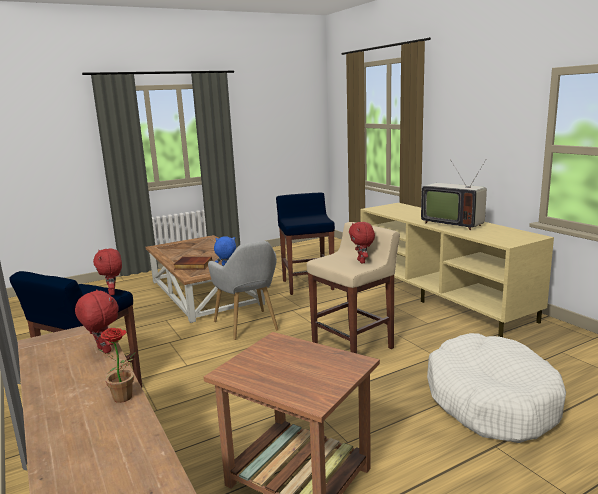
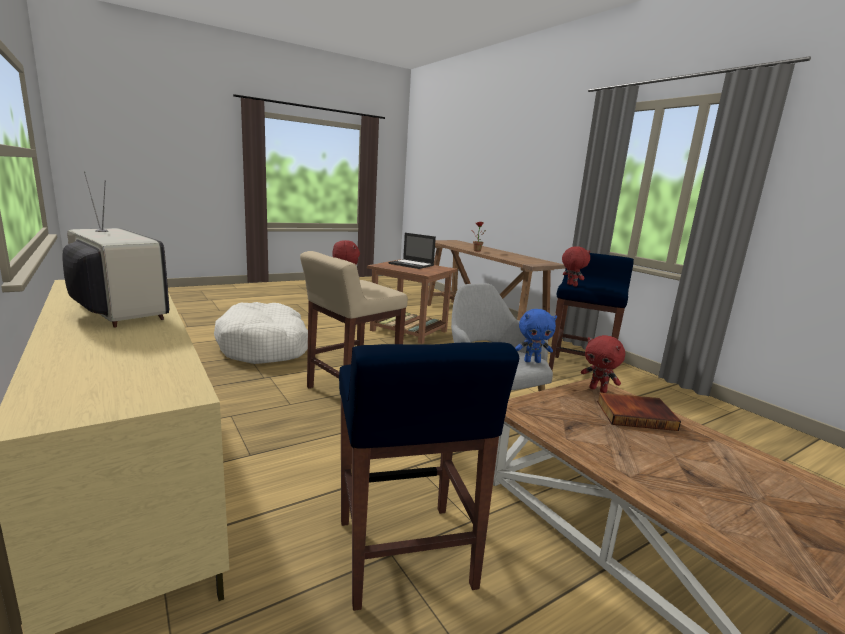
camera: 175 degrees right, 0 degrees up
red plush toy [75,289,119,353] -> red plush toy moved to [581,335,625,393]
none -> laptop [389,233,436,269]

